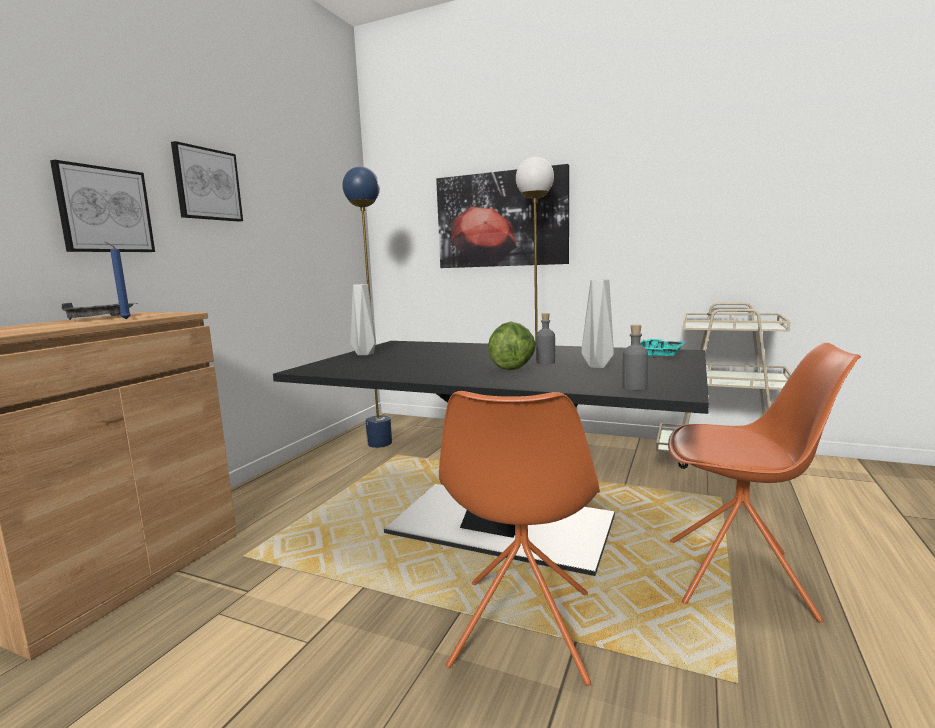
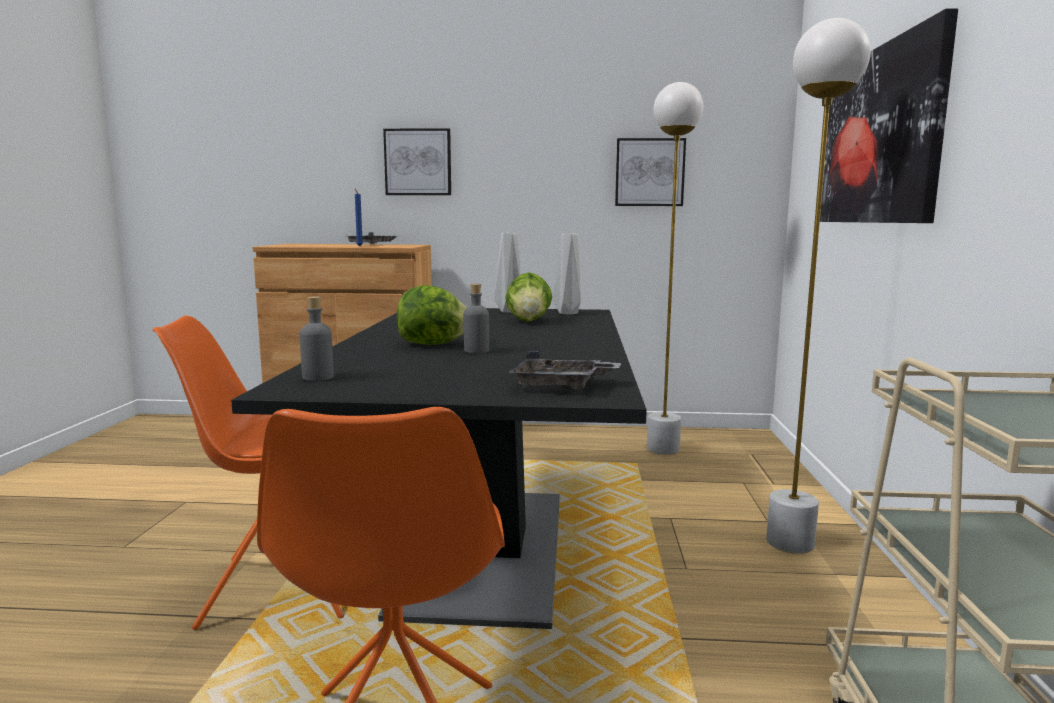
camera: 70 degrees right, 0 degrees up
picture [171,141,243,222] -> picture moved to [615,138,686,206]
blue floor lamp [342,167,392,448] -> white floor lamp [647,82,703,455]
grey vase [581,279,614,368] -> grey vase moved to [553,233,581,315]
turquoise tray [640,339,685,358] -> grey tray [508,351,621,389]
none -> lettuce [505,272,552,322]

